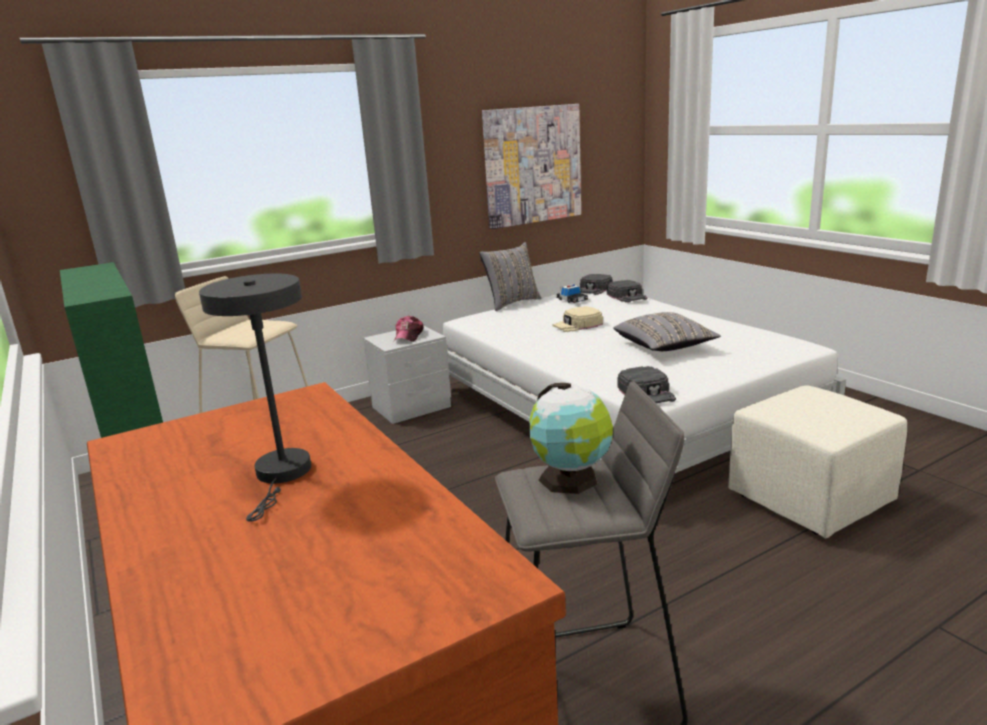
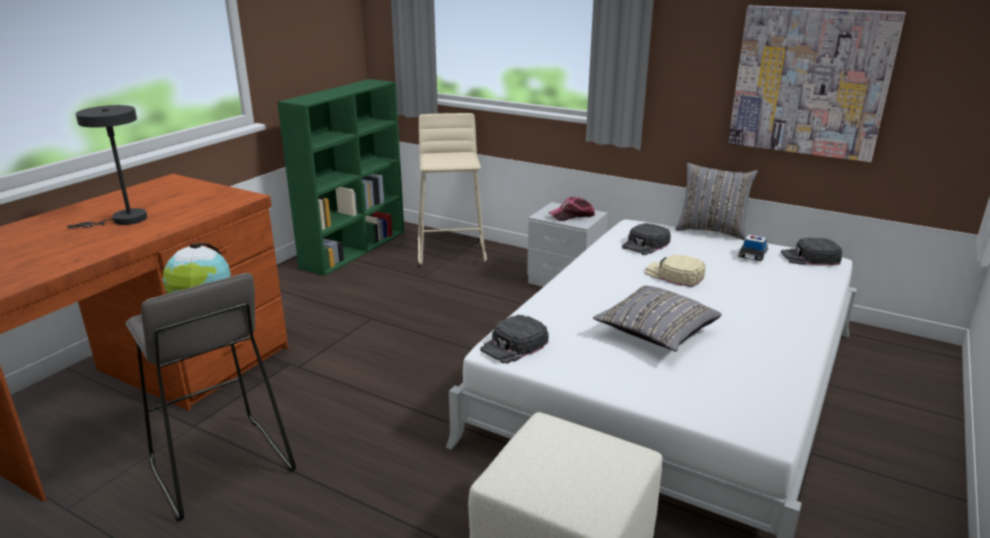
camera: 60 degrees right, 5 degrees up
black cap [607,280,647,302] -> black cap moved to [622,223,671,255]

